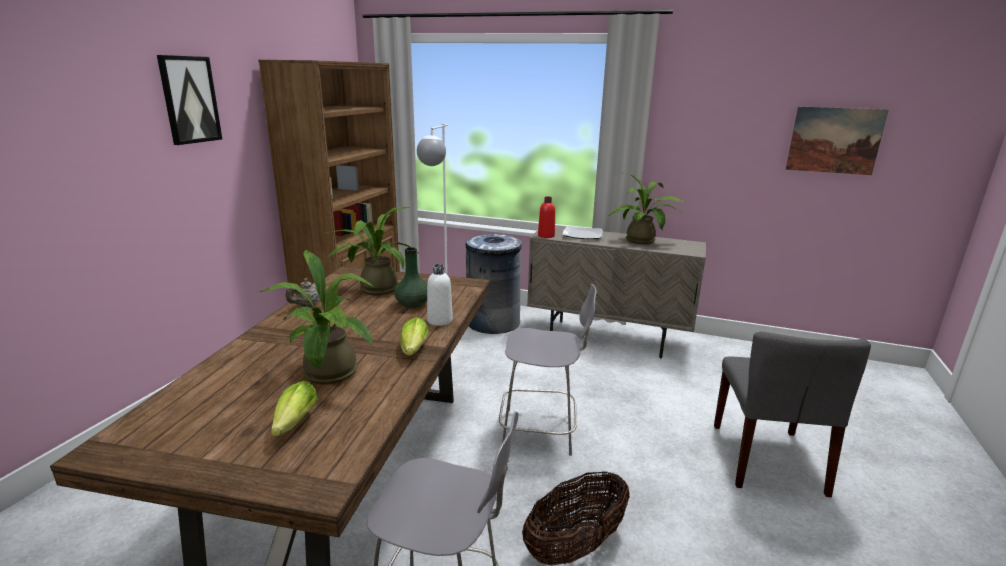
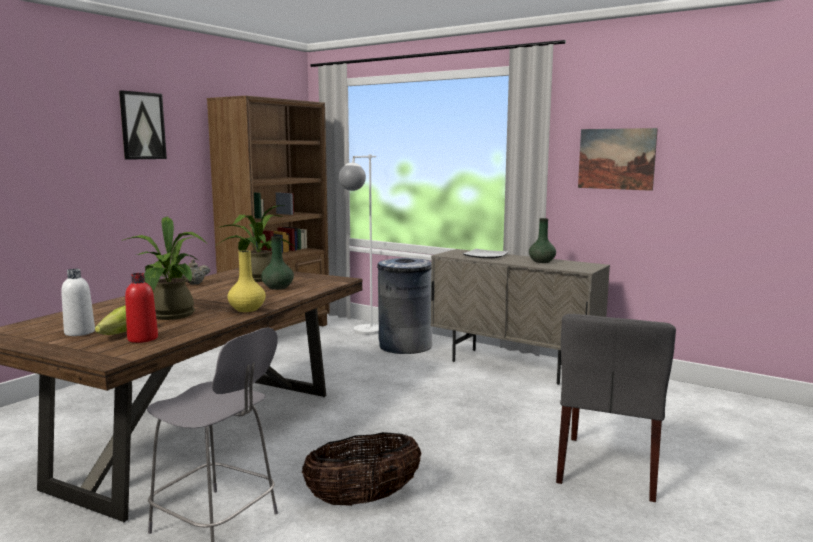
camera: 15 degrees right, 10 degrees down
lettuce [400,317,429,356] -> yellow vase [228,250,266,312]
white bottle [427,264,453,326] -> white bottle moved to [61,269,95,336]
grey stool [499,284,597,456] -> none
red bottle [538,197,555,238] -> red bottle moved to [125,273,158,343]
potted plant [607,172,685,244] -> green vase [529,218,556,263]
picture [786,106,889,175] -> picture moved to [578,128,658,191]

